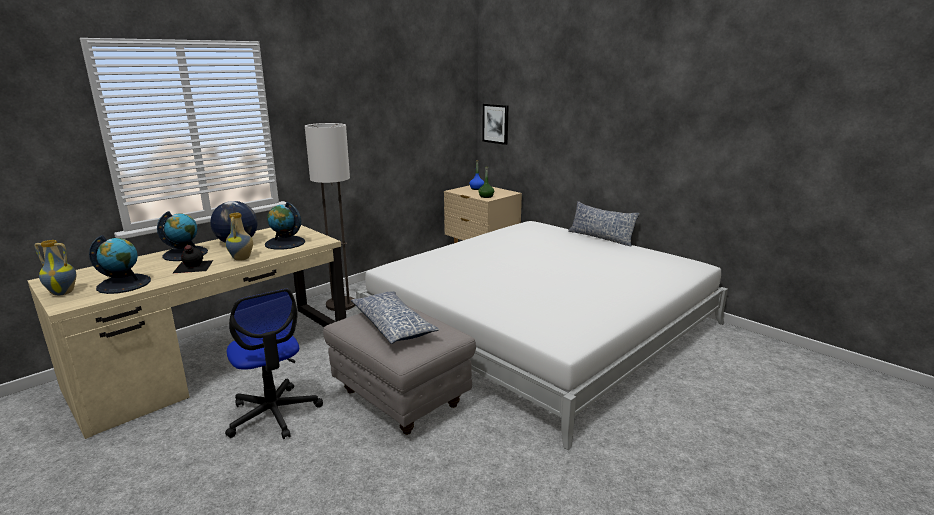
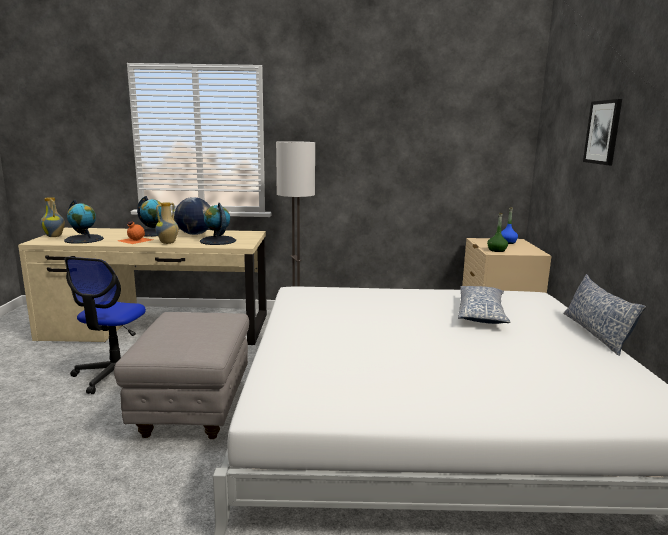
camera: 45 degrees right, 5 degrees down
black bottle [173,245,213,273] -> orange bottle [118,221,153,244]
pillow [351,291,439,344] -> pillow moved to [458,286,511,324]
picture [482,104,509,145] -> picture moved to [583,99,622,165]

